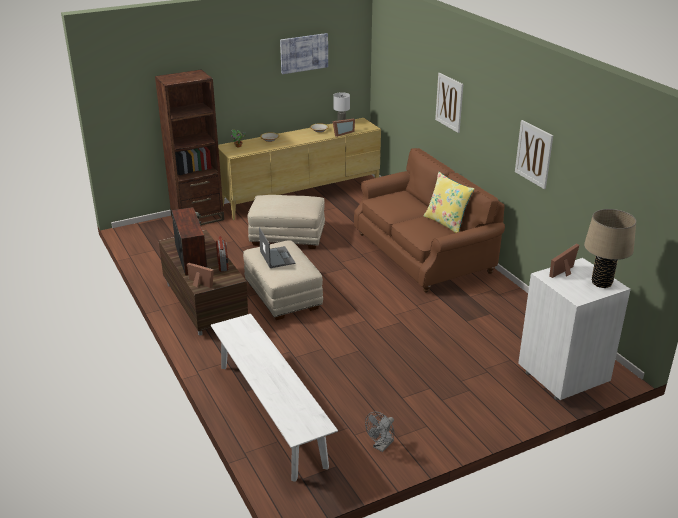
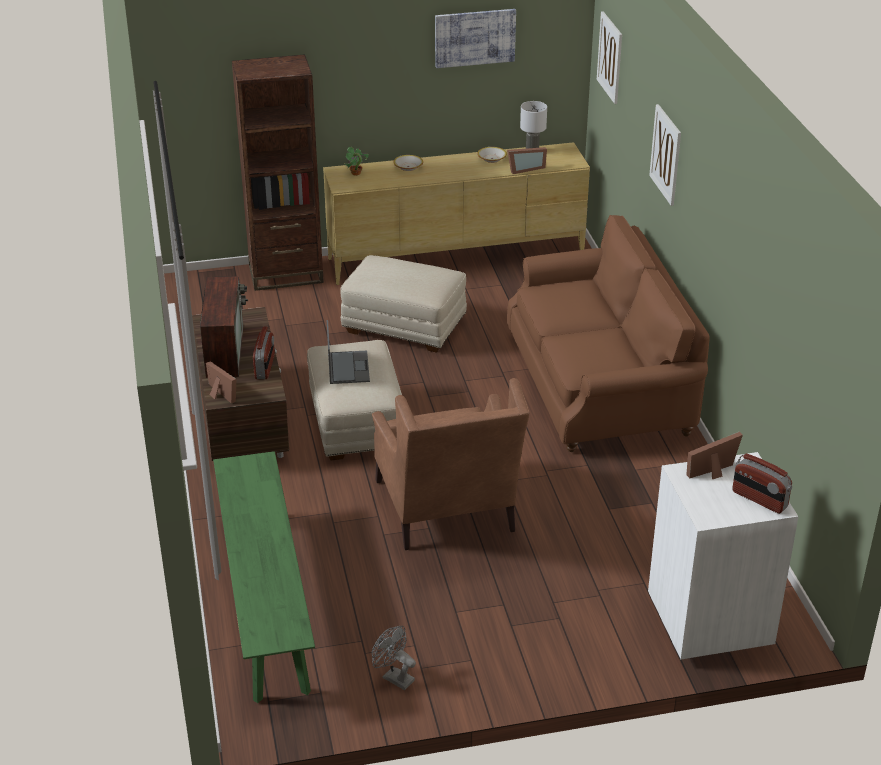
camera: 15 degrees right, 5 degrees up
white bench [211,314,338,482] -> green bench [213,451,315,703]
grey fan [365,412,394,452] -> grey fan turned 75 degrees clockwise [372,626,416,690]
yellow pillow [424,172,475,233] -> none
picture [515,120,553,189] -> picture moved to [597,11,622,104]
beige table lamp [584,209,636,288] -> radio [732,453,792,514]
none -> brown armchair [372,378,529,550]

